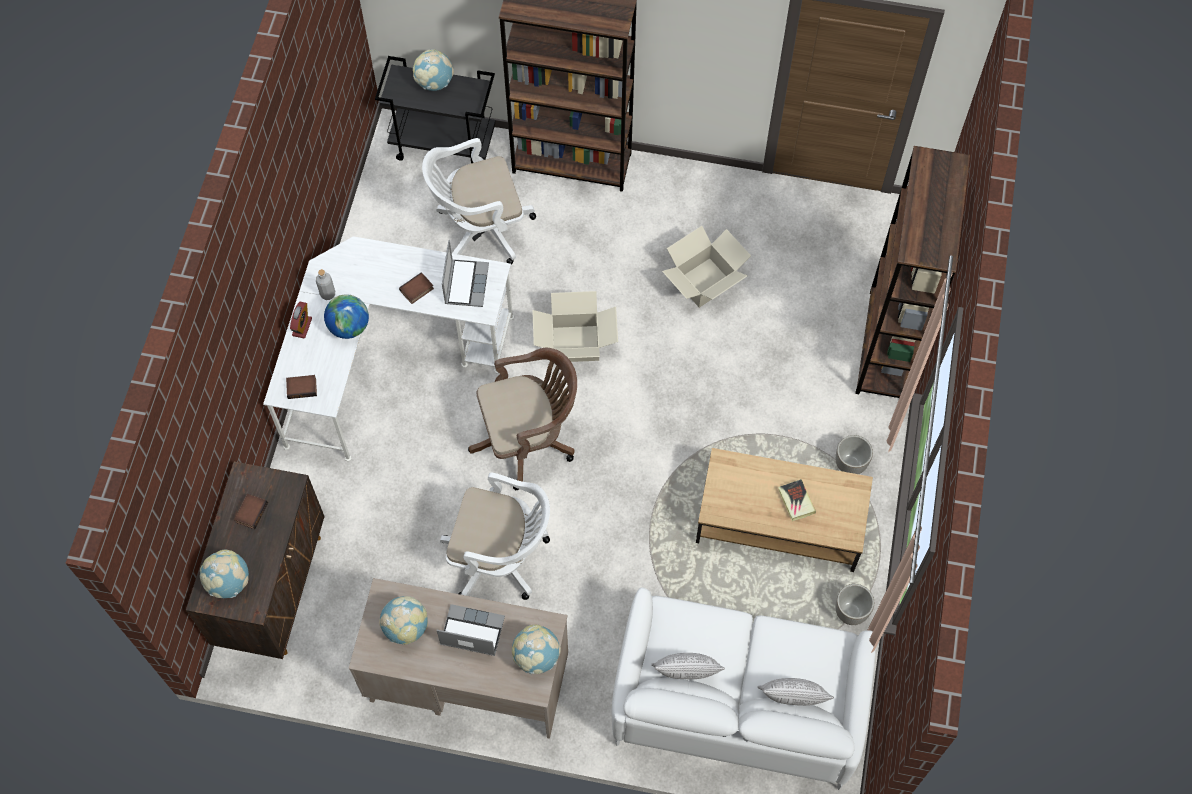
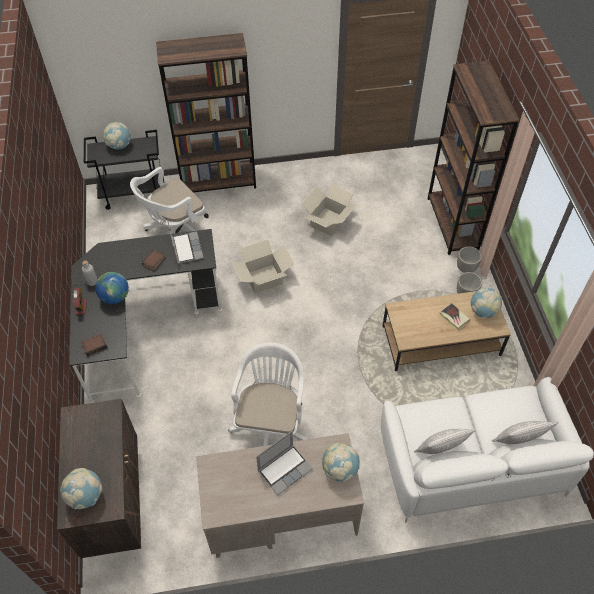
camera: 20 degrees left, 10 degrees down
book [234,494,268,529] -> none
white desk [263,236,514,461] -> black desk [69,229,222,403]
globe [379,596,428,645] -> globe moved to [470,287,502,318]
laptop [437,604,505,656] -> laptop turned 150 degrees clockwise [256,431,313,495]
white office chair [440,472,550,600] -> white office chair turned 75 degrees counterclockwise [229,342,307,446]
brown office chair [468,348,577,490] -> none
planter [835,584,874,625] -> planter moved to [457,246,482,273]

